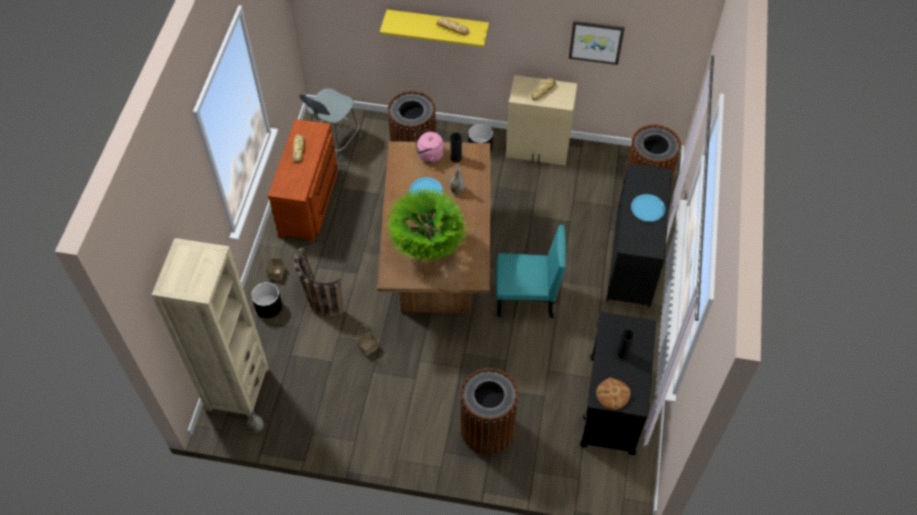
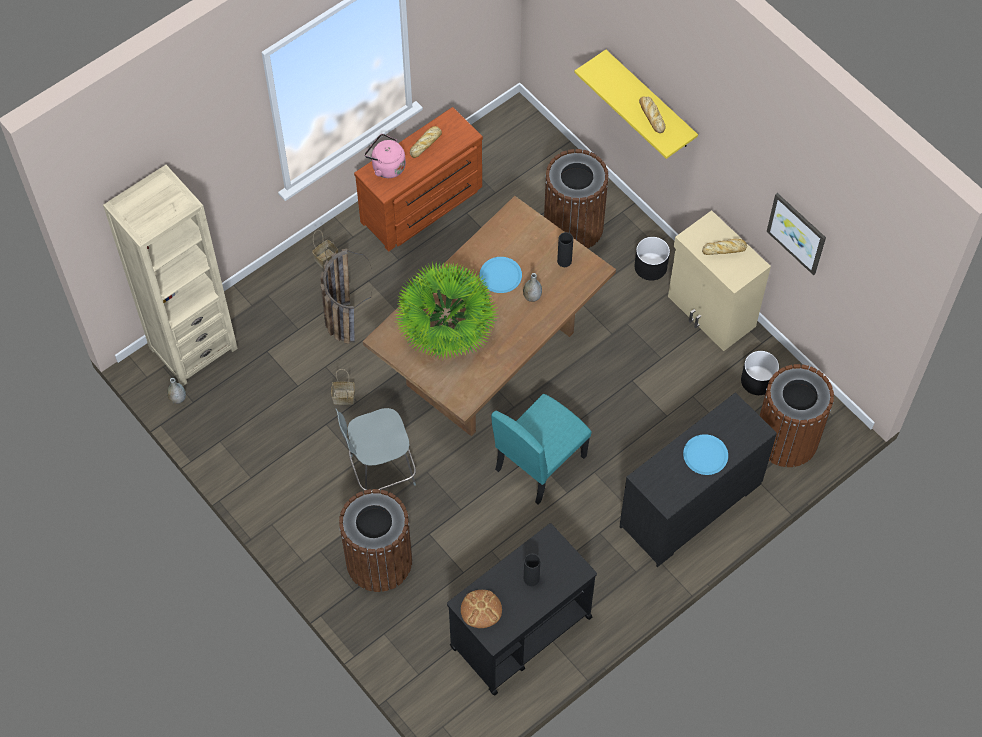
camera: 40 degrees right, 5 degrees up
black planter [251,282,282,318] -> black planter moved to [741,351,779,395]
grey stool [299,88,361,160] -> grey stool moved to [335,408,416,492]
pink kettle [414,130,444,163] -> pink kettle moved to [365,134,406,178]
turquoise chair [495,225,566,318] -> turquoise chair turned 90 degrees clockwise [491,394,592,505]

